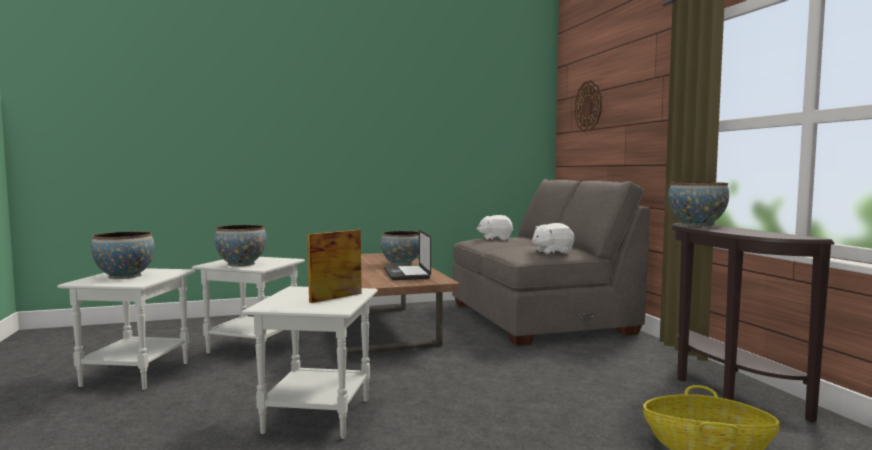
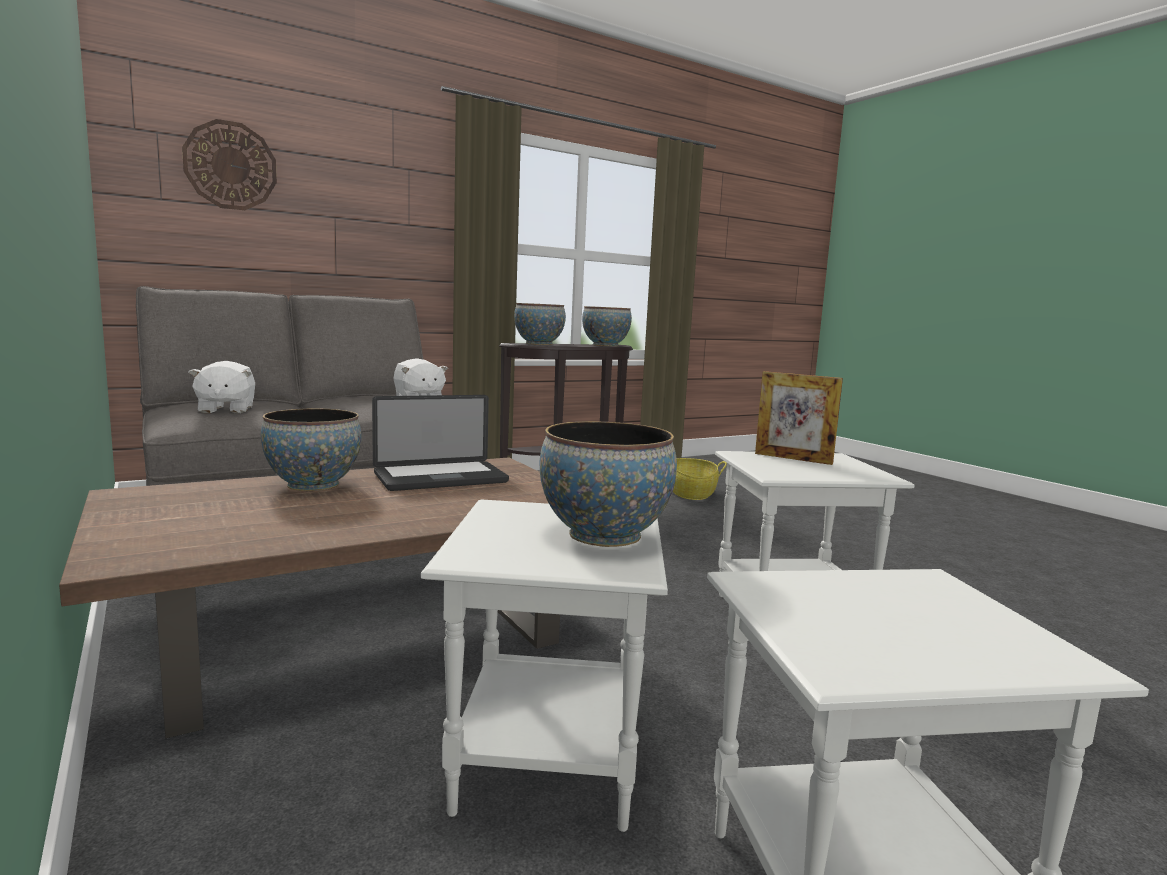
camera: 105 degrees left, 5 degrees up
bowl [91,231,155,279] -> bowl moved to [582,306,632,346]

